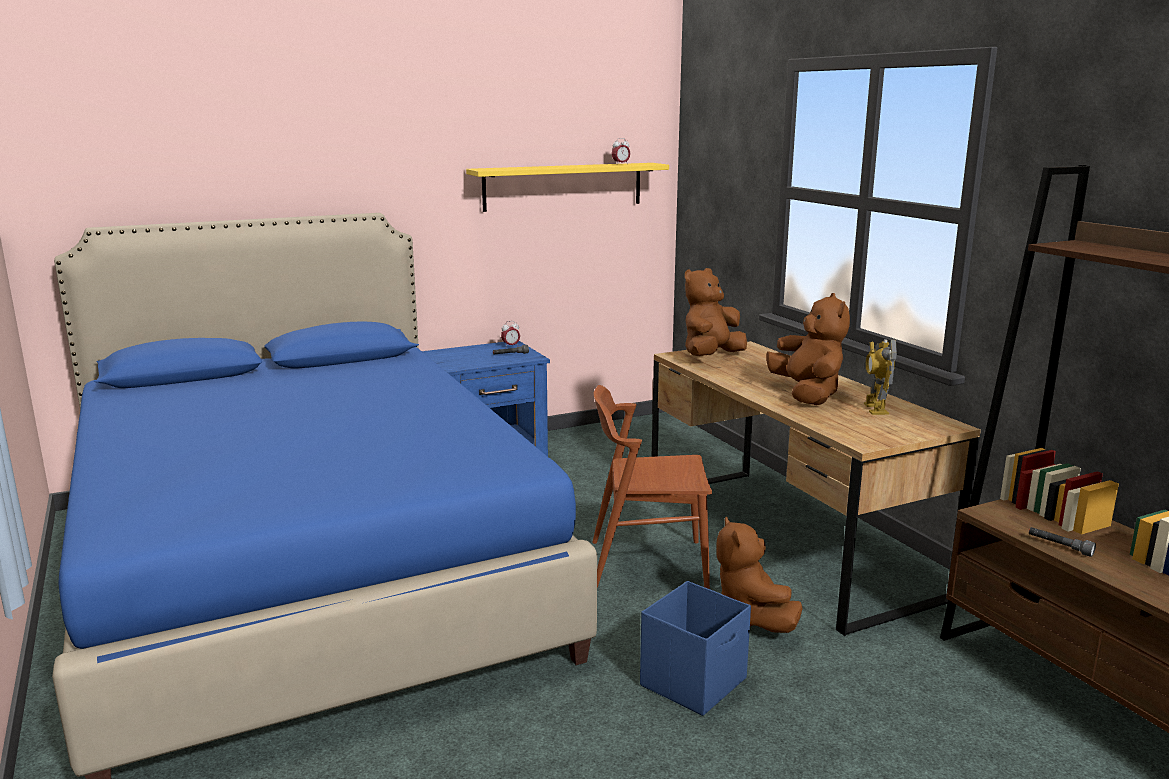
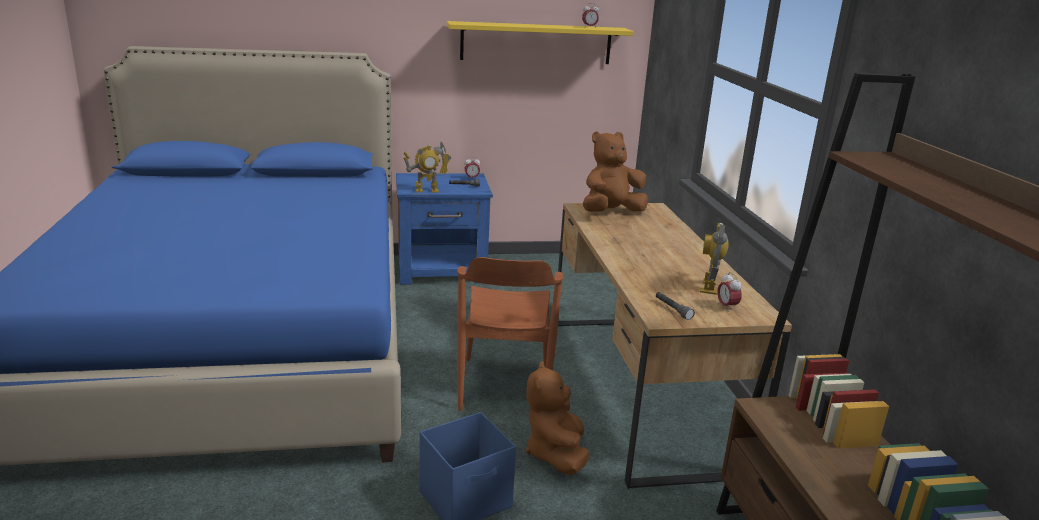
camera: 15 degrees right, 5 degrees up
brown chair [592,385,712,589] -> brown chair turned 105 degrees counterclockwise [457,257,563,411]
brown plush toy [766,293,850,405] -> none
grey flashlight [1029,527,1096,557] -> grey flashlight moved to [656,292,695,320]
none -> toy robot [403,141,451,193]
none -> alarm clock [717,272,742,311]

